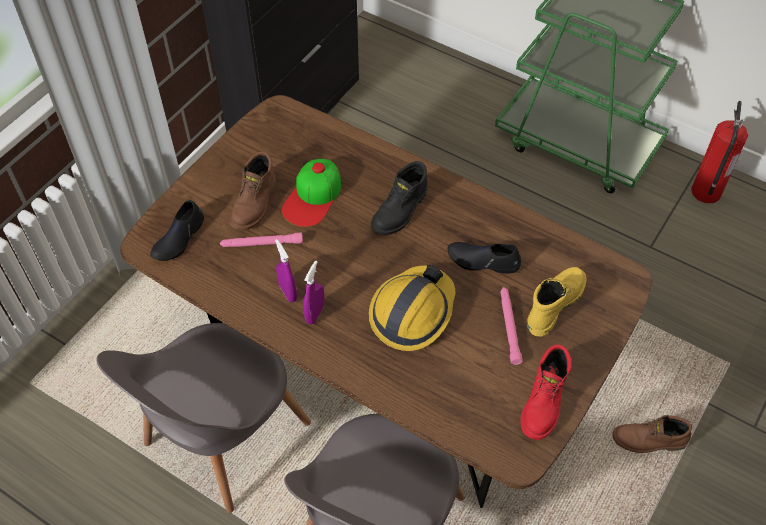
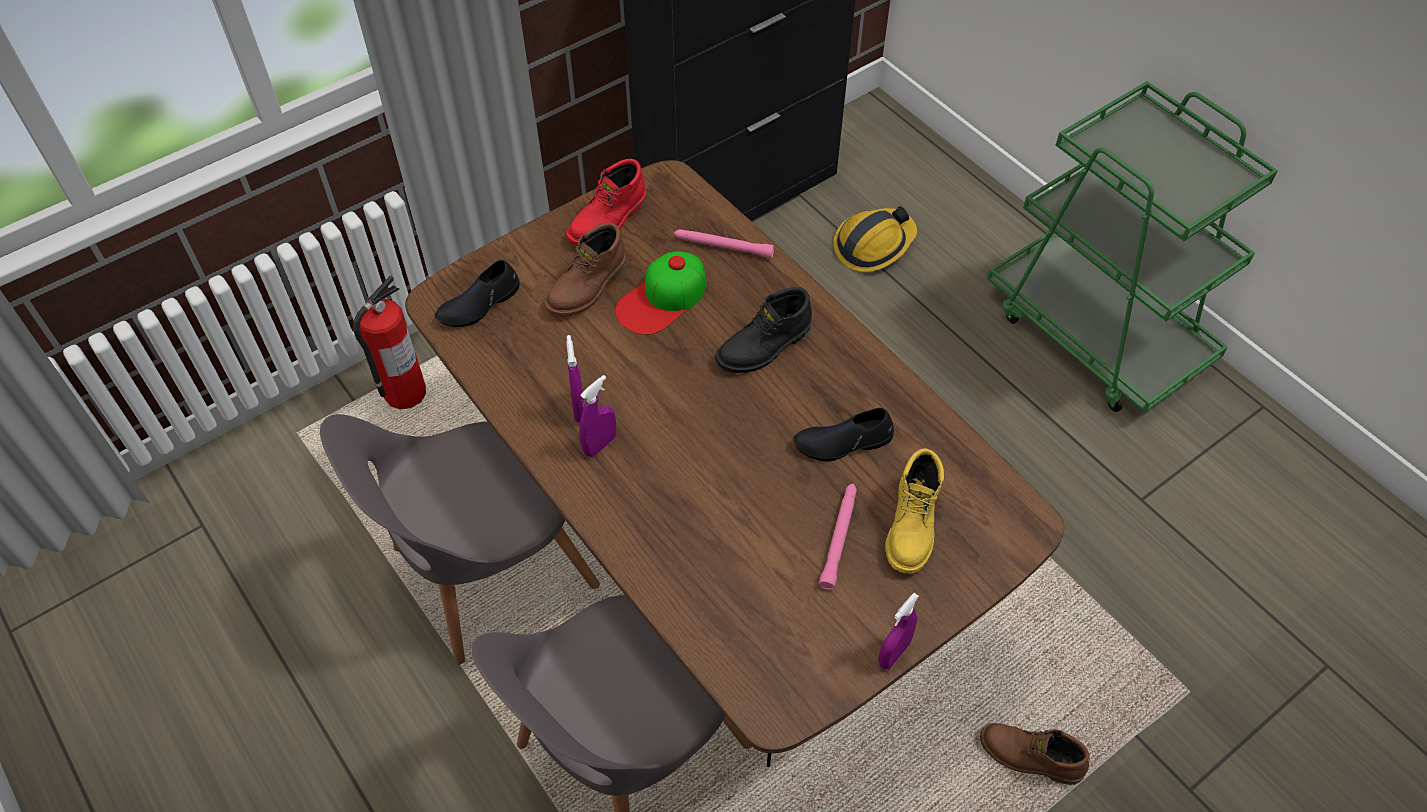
camera: 20 degrees right, 0 degrees up
pink flashlight [220,233,303,247] -> pink flashlight moved to [674,229,774,259]
hard hat [368,265,455,351] -> hard hat moved to [833,206,917,272]
black shoe [447,242,521,274] -> black shoe turned 45 degrees counterclockwise [793,408,894,462]
red boot [520,344,572,440] -> red boot moved to [566,159,646,246]
yellow boot [527,267,587,337] -> yellow boot turned 135 degrees clockwise [885,449,944,574]
fire extinguisher [691,101,748,203] -> fire extinguisher moved to [352,275,426,410]
none -> purple spray bottle [878,593,919,669]

